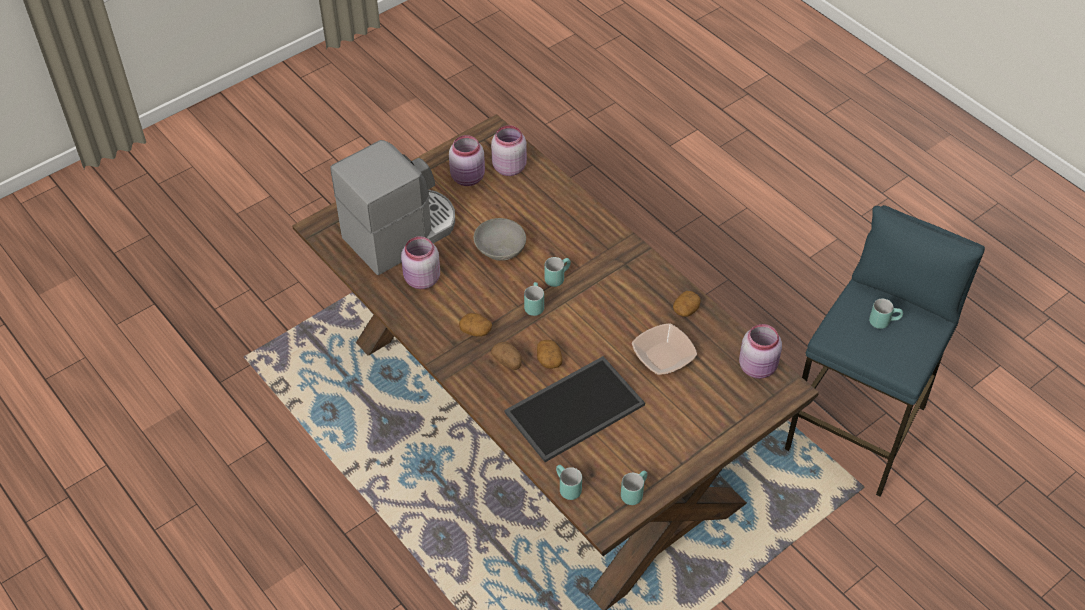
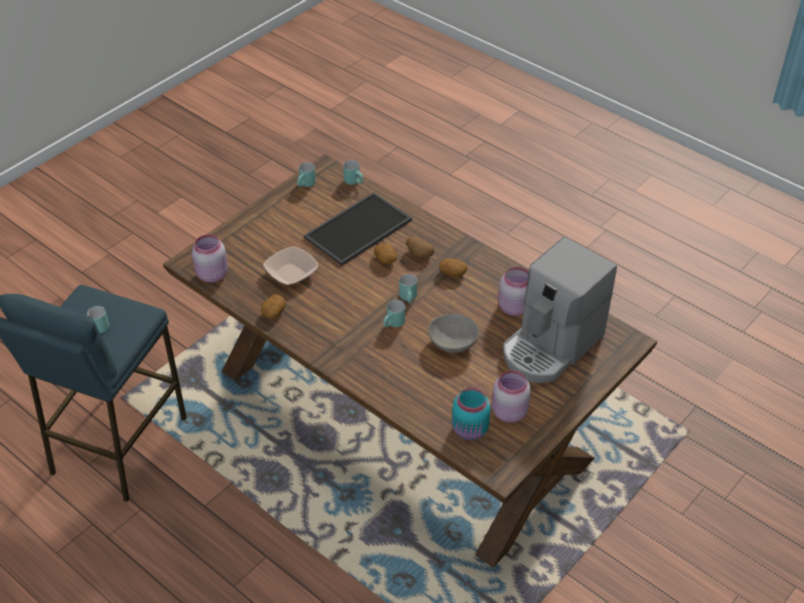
camera: 170 degrees right, 5 degrees down
pink jar [491,125,527,176] -> turquoise jar [452,388,491,440]

